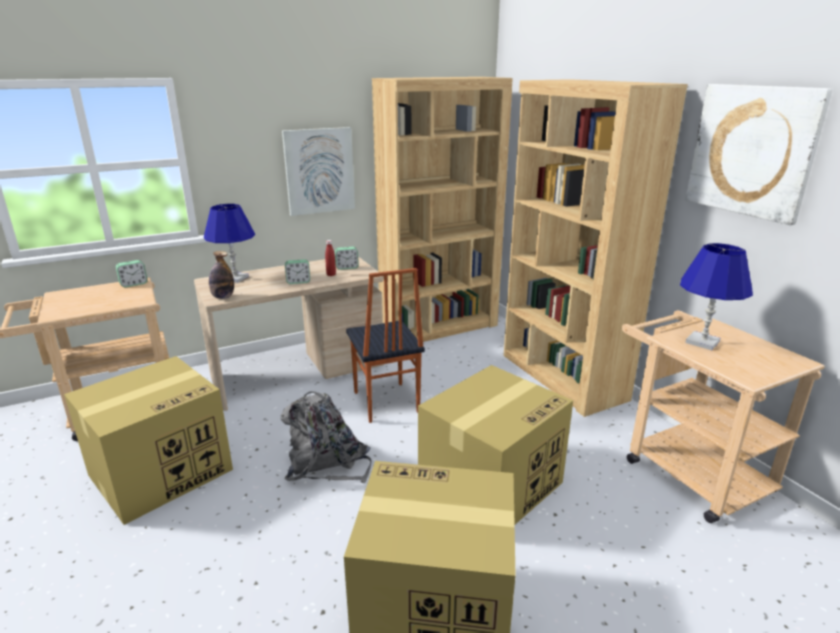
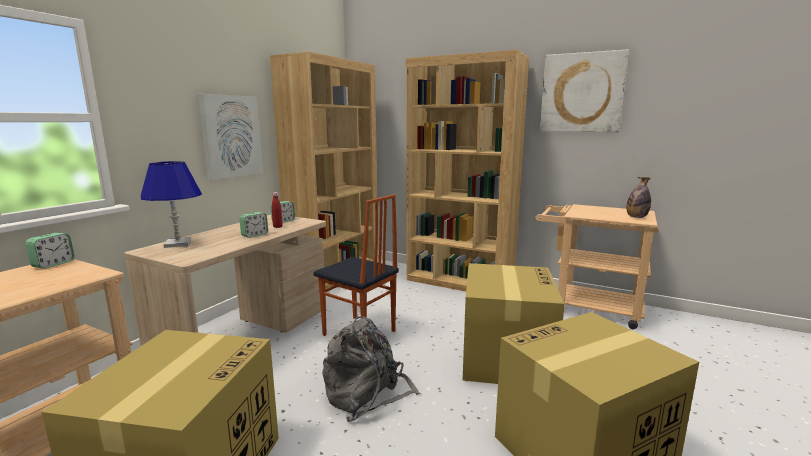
camera: 35 degrees left, 10 degrees down
bottle [209,251,234,299] -> bottle moved to [627,177,651,218]
blue table lamp [680,243,753,350] -> none

